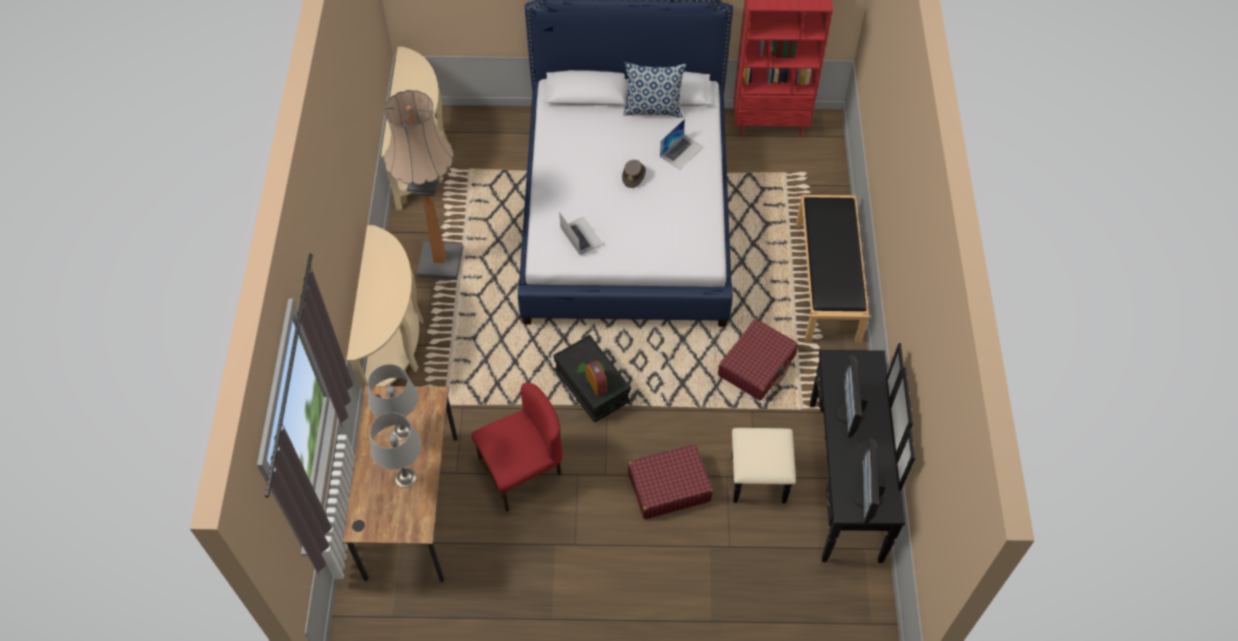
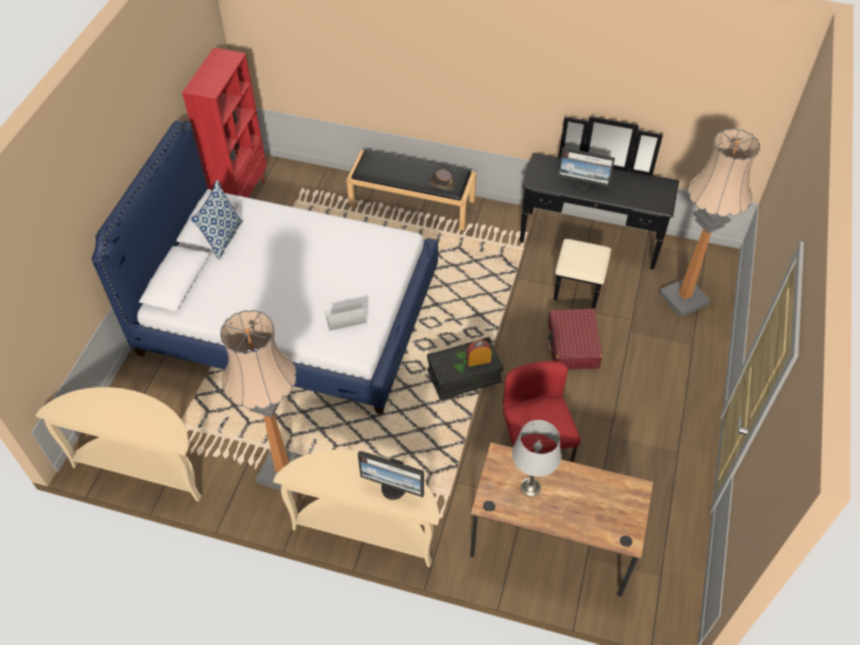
camera: 75 degrees left, 5 degrees down
grey table lamp [370,412,421,488] -> none
brown hat [622,160,646,188] -> brown hat moved to [429,169,455,190]
laptop [660,119,703,169] -> none
red suitcase [718,319,798,401] -> none
monitor [853,438,886,524] -> monitor moved to [358,451,424,500]
none -> floor lamp [659,128,760,318]

